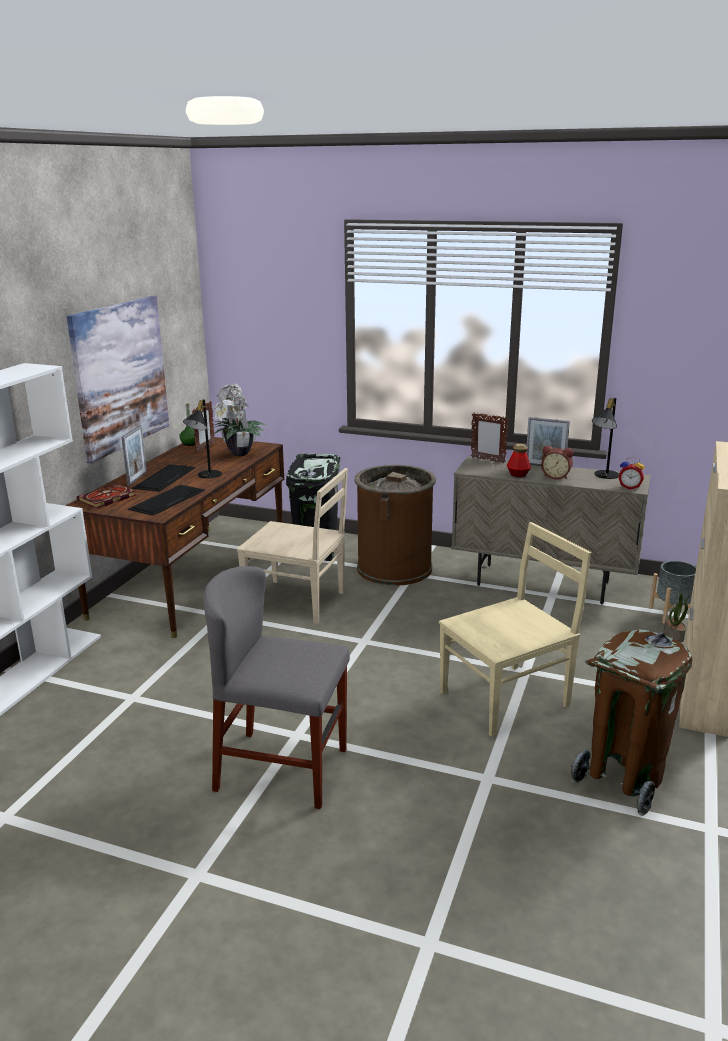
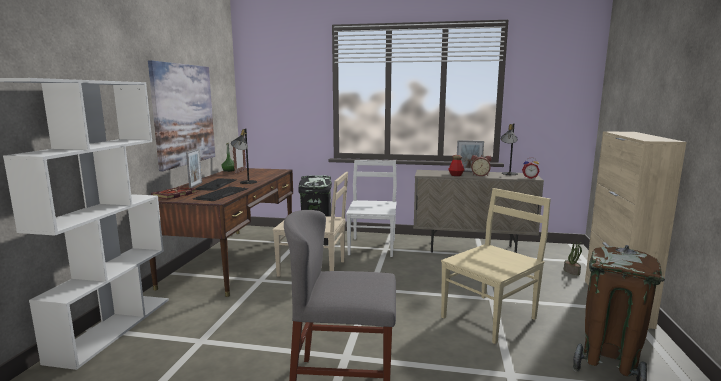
camera: 10 degrees left, 10 degrees down
potted plant [209,383,266,456] -> none
brown trash can [354,465,436,586] -> white chair [346,160,397,257]
picture frame [471,413,508,463] -> none
grey planter [649,561,696,624] -> none

